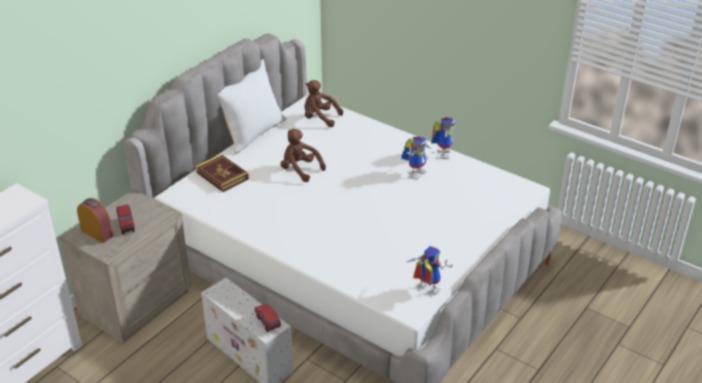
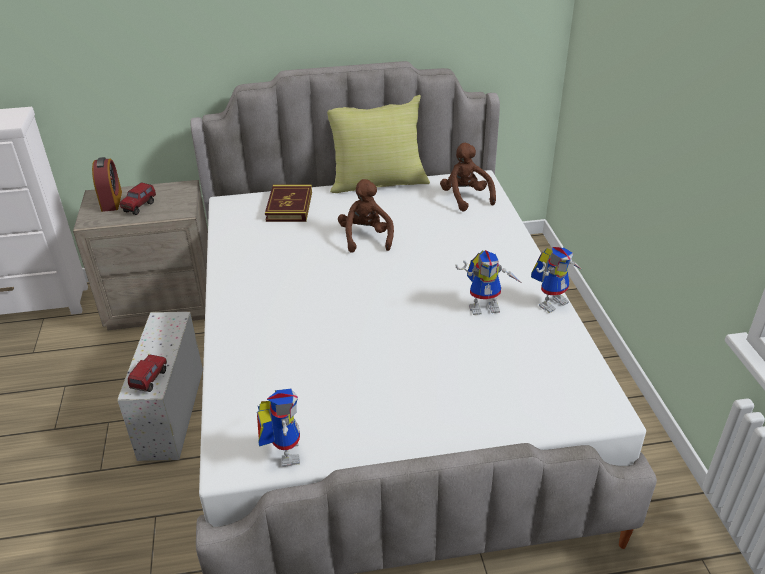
camera: 45 degrees right, 0 degrees up
white pillow [218,59,287,154] -> yellow pillow [327,95,430,193]

